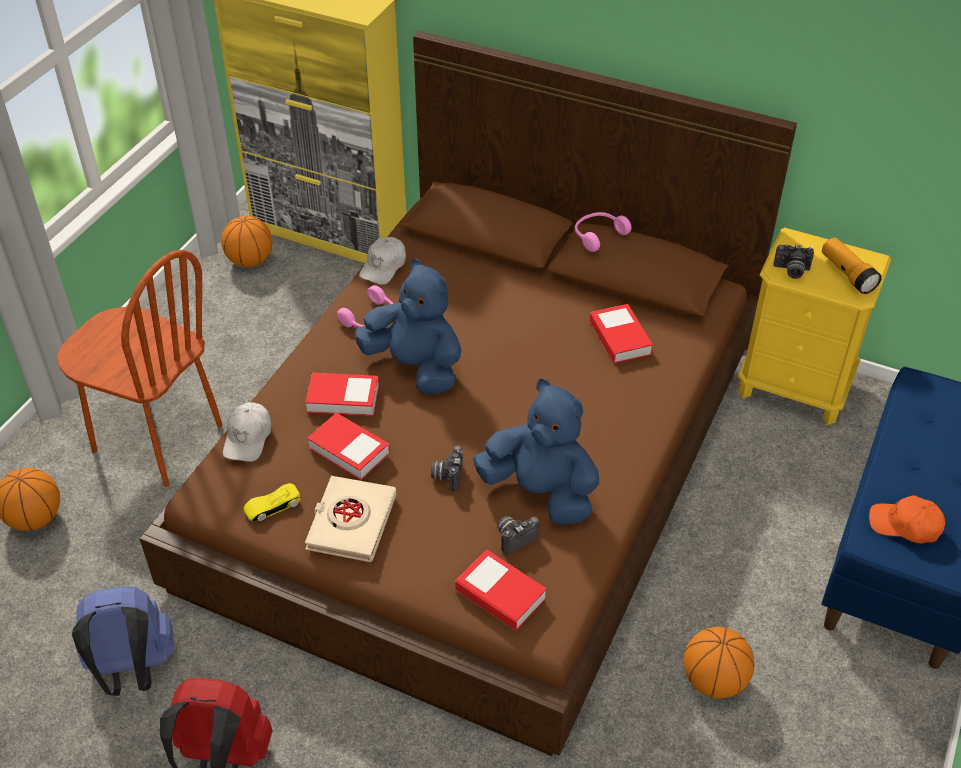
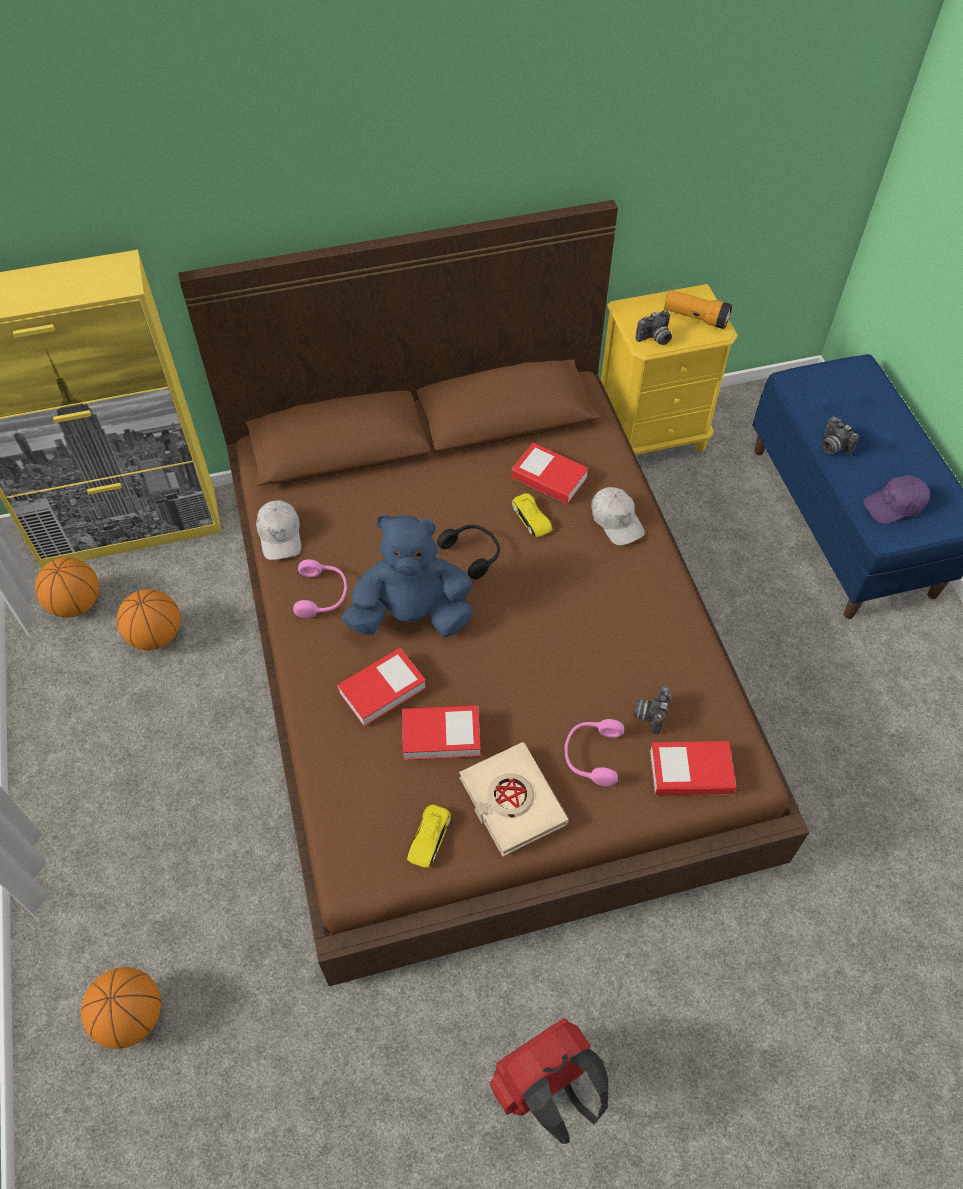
camera: 40 degrees left, 10 degrees up
brown chair [57,250,222,487] -> none
blue backpack [72,586,174,696] -> none
white cap [223,403,272,462] -> white cap moved to [591,487,645,546]
camera [431,445,463,491] -> camera moved to [822,417,859,455]
blue plush toy [473,379,599,525] -> none
pink headphones [575,212,632,252] -> pink headphones moved to [564,719,624,786]
basketball [684,627,755,698] -> basketball moved to [117,589,181,650]
orange cap [869,495,945,543] -> purple cap [863,475,930,524]
none -> black headphones [437,525,500,579]
none -> yellow toy car [512,493,553,537]

